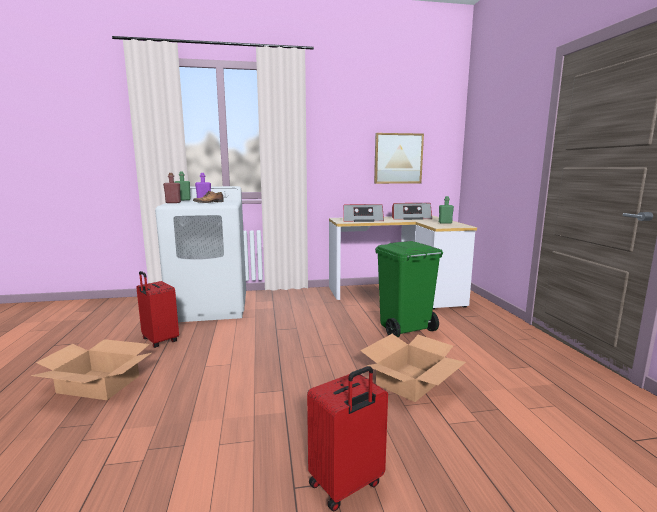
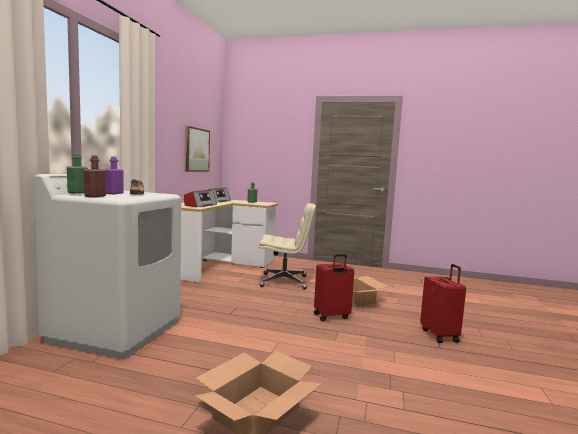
camera: 65 degrees left, 5 degrees down
red suitcase [136,271,179,348] -> red suitcase moved to [314,254,354,321]
green trash can [375,241,443,338] -> beige office chair [259,203,316,290]

